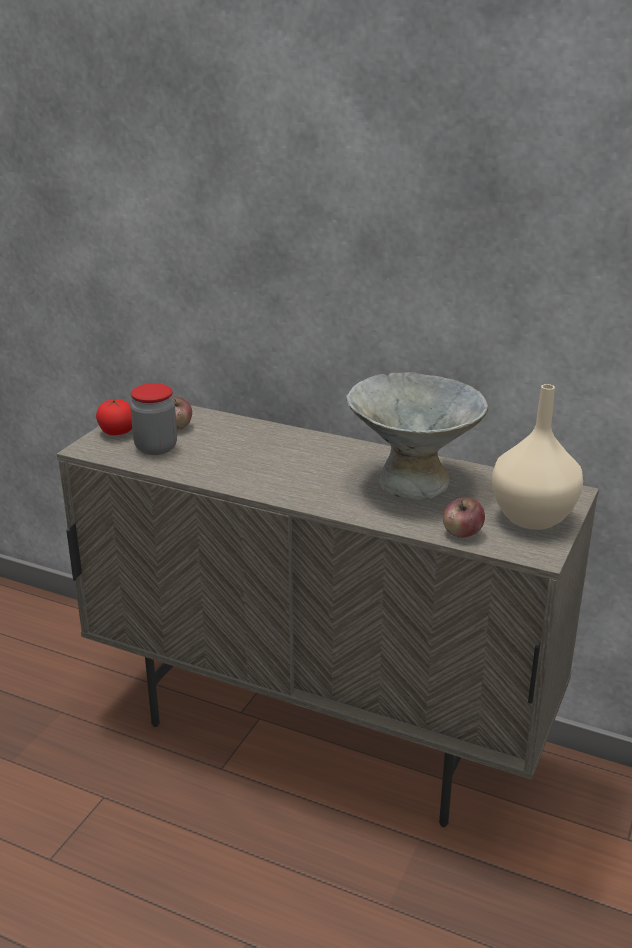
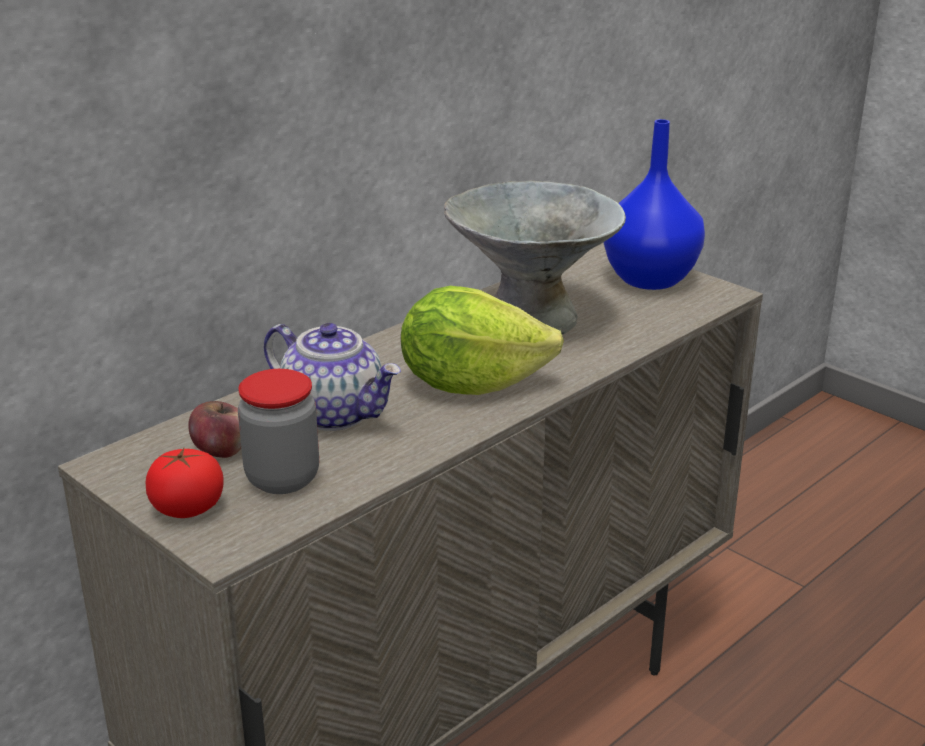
camera: 70 degrees left, 0 degrees up
apple [443,498,485,538] -> none
beige vase [492,384,583,530] -> blue vase [603,119,705,290]
none -> teapot [264,323,401,431]
none -> lettuce [401,286,564,395]

